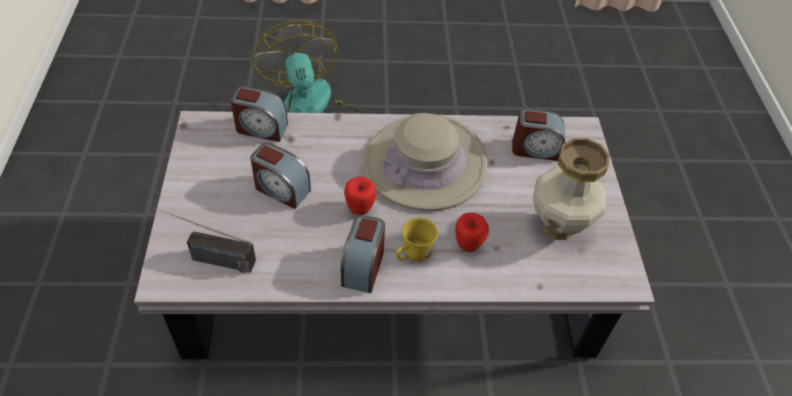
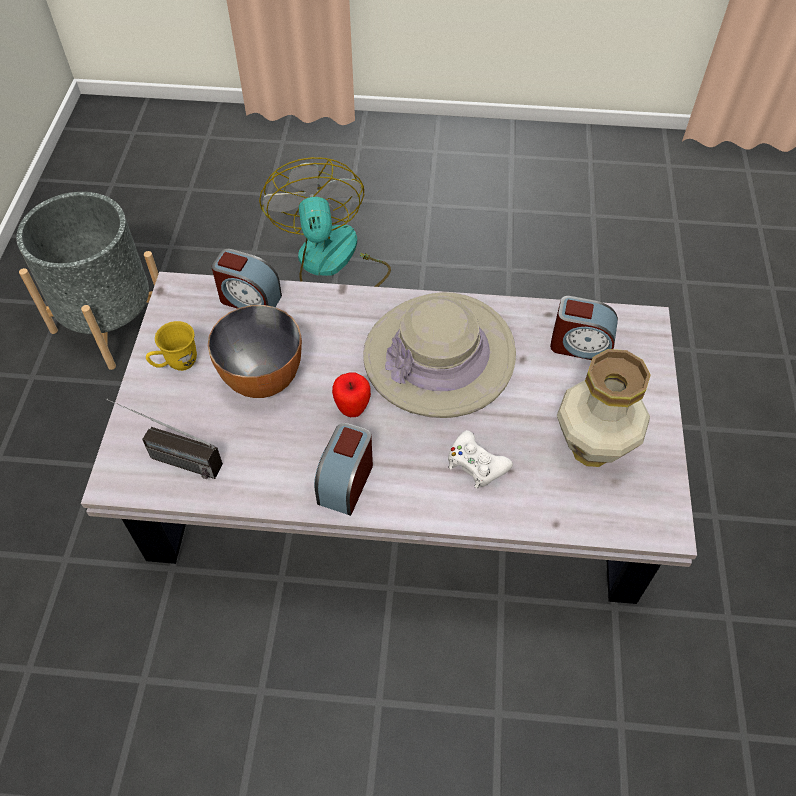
camera: 10 degrees right, 5 degrees up
alarm clock [250,143,311,209] -> bowl [208,305,302,398]
yellow mug [396,218,438,262] -> yellow mug moved to [146,321,197,371]
apple [455,213,489,252] -> white game controller [448,430,513,489]
none -> grey planter [16,192,159,370]

